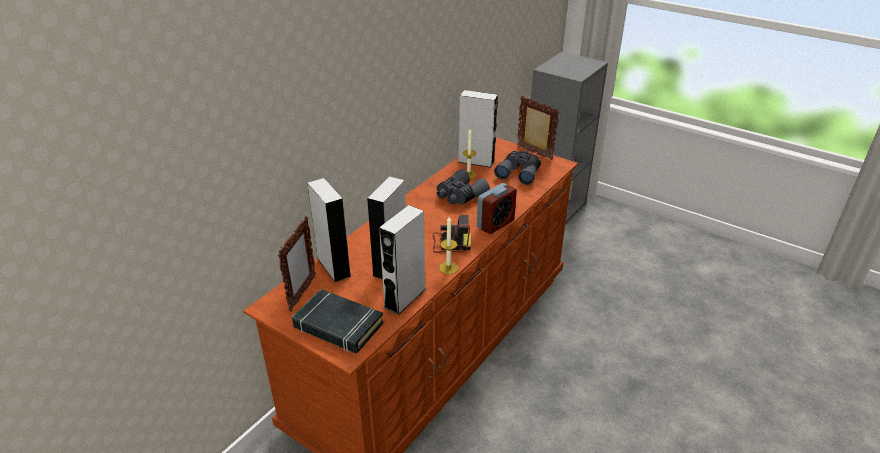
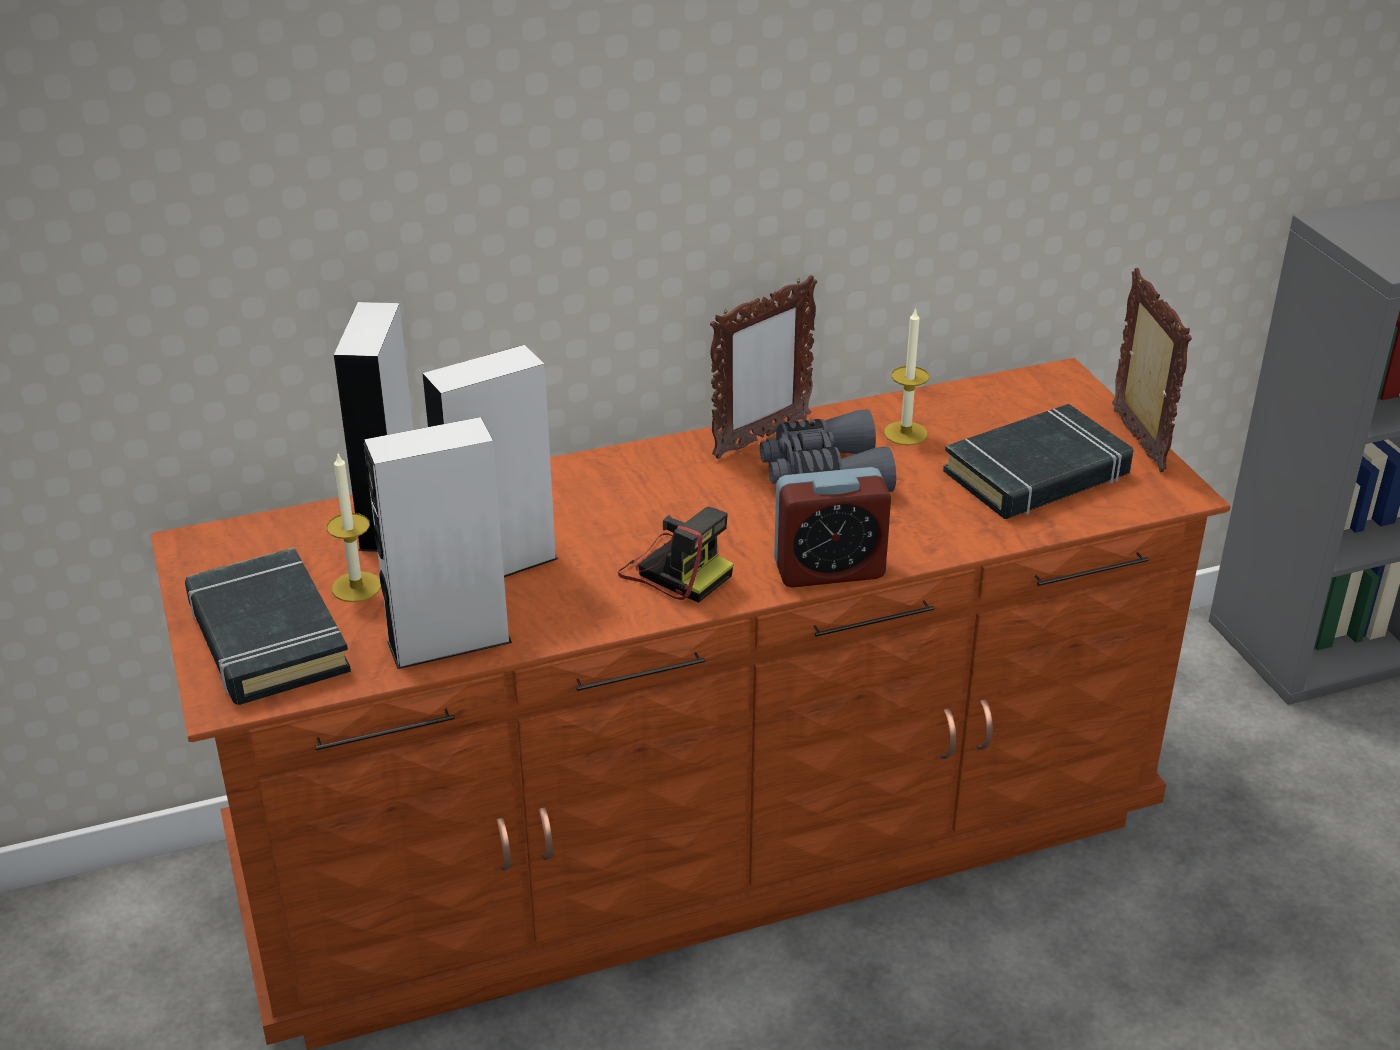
camera: 35 degrees right, 0 degrees up
picture frame [278,216,316,312] -> picture frame moved to [710,275,817,459]
candle [439,217,458,274] -> candle moved to [327,454,381,602]
grey speaker [458,90,498,168] -> none
grey binoculars [494,151,541,185] -> black book [943,404,1134,519]

